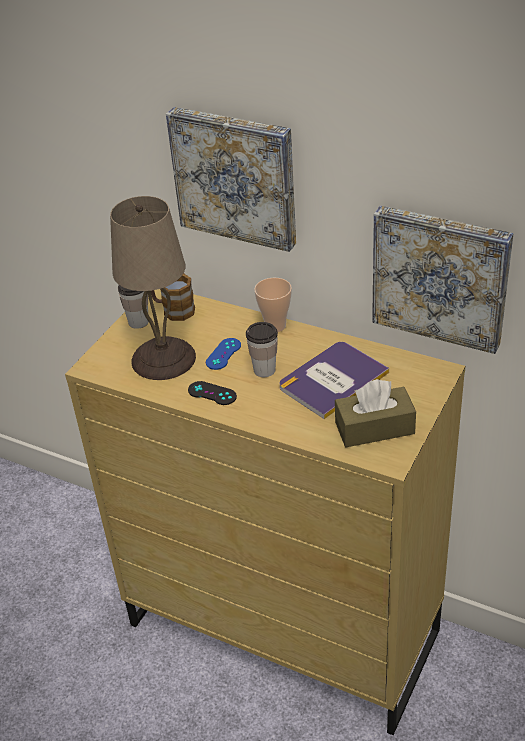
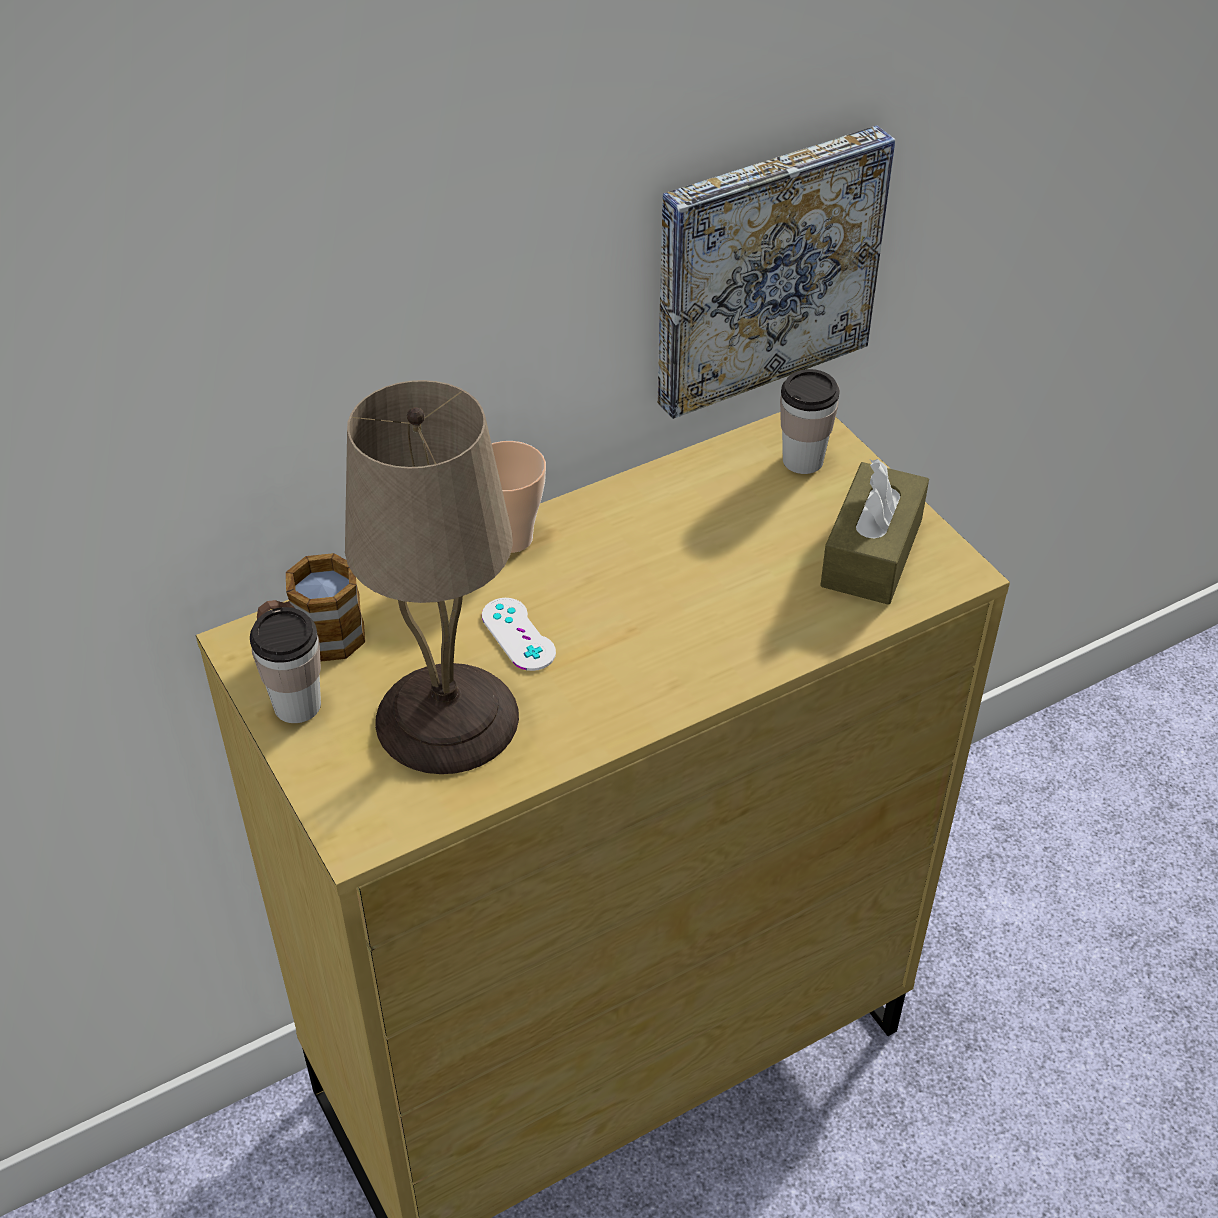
camera: 60 degrees left, 5 degrees up
picture [166,107,296,252] -> none
black game controller [188,381,237,405] -> none
blue game controller [206,338,241,370] -> white game controller [482,598,556,671]
cup [246,322,278,377] -> cup moved to [780,369,840,474]
book [279,342,389,419] -> none

